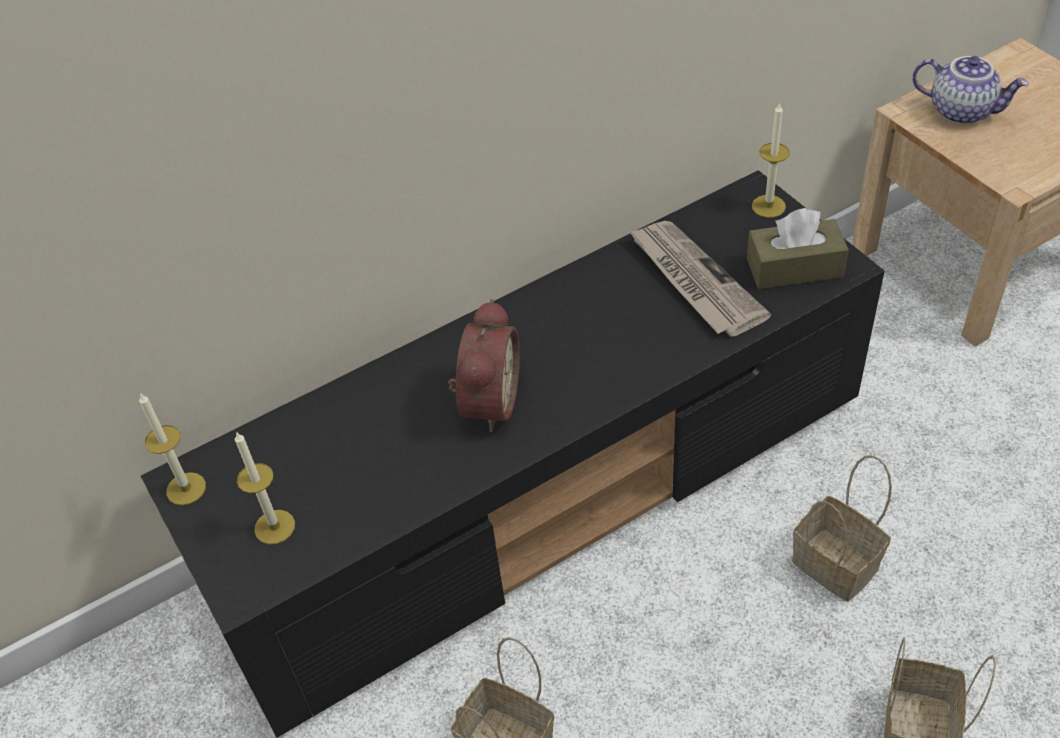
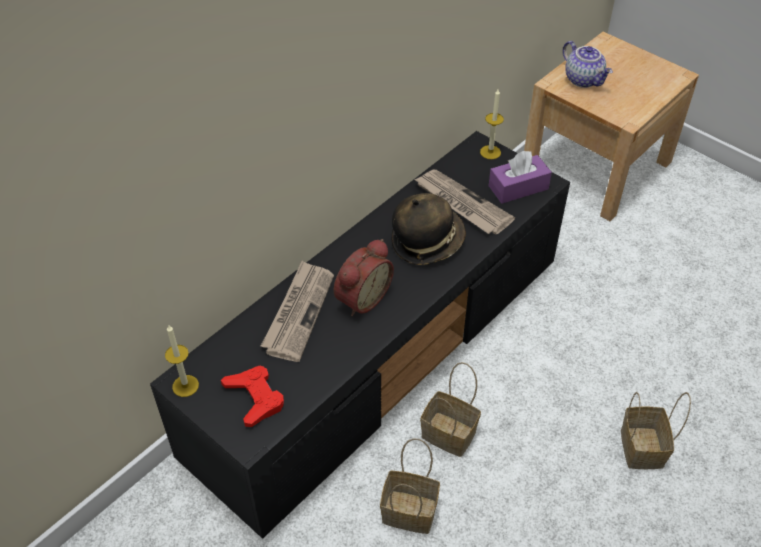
camera: 20 degrees left, 0 degrees up
candle [235,431,295,544] -> red game controller [221,366,284,427]
alarm clock [448,299,520,432] -> alarm clock turned 45 degrees clockwise [334,239,394,316]
brown tissue box [747,208,849,289] -> purple tissue box [489,151,552,204]
basket [792,455,892,601] -> basket moved to [420,362,481,457]
teapot [912,56,1029,124] -> teapot turned 45 degrees clockwise [563,41,613,88]
none -> newspaper [261,261,334,362]
none -> hat [392,193,466,265]

